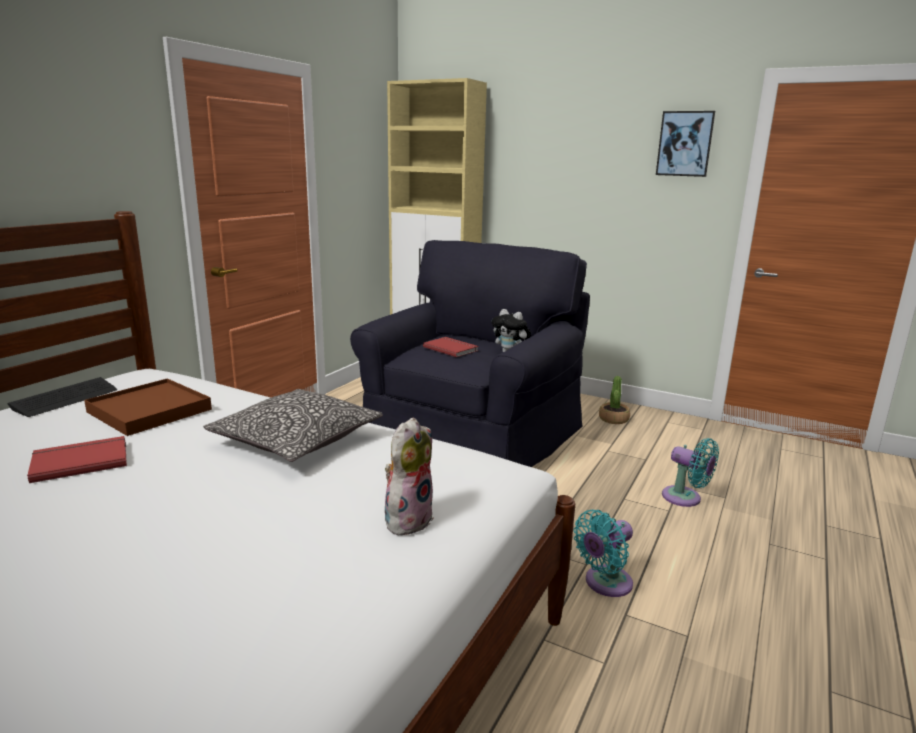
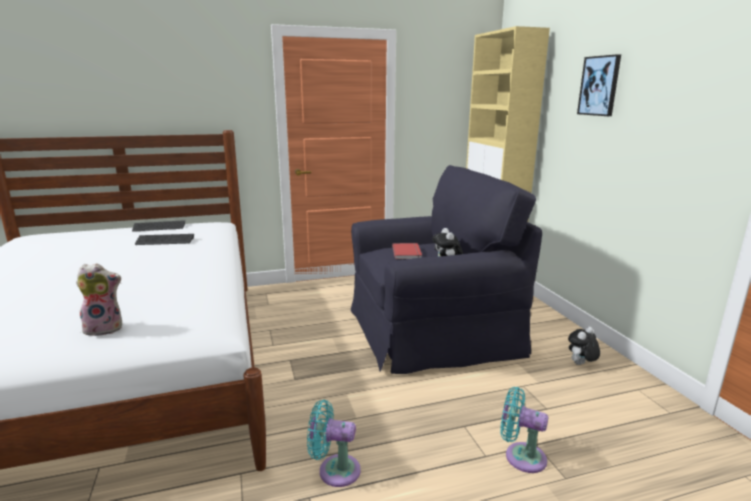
camera: 45 degrees right, 0 degrees up
red book [27,436,127,483] -> none
brown tray [84,378,212,436] -> keyboard [135,234,194,245]
pillow [203,389,383,462] -> none
potted plant [599,376,630,424] -> plush toy [568,327,600,365]
picture [656,111,715,177] -> picture moved to [577,54,621,116]
turquoise fan [662,438,719,507] -> turquoise fan turned 120 degrees clockwise [500,387,548,473]

